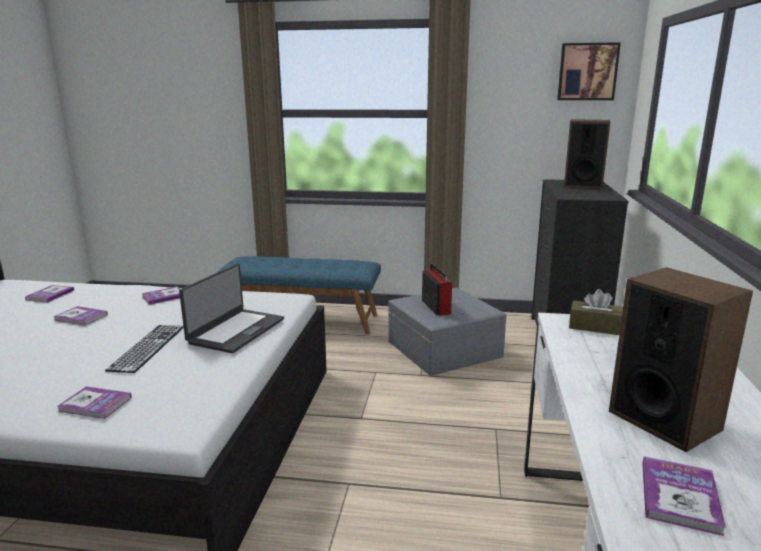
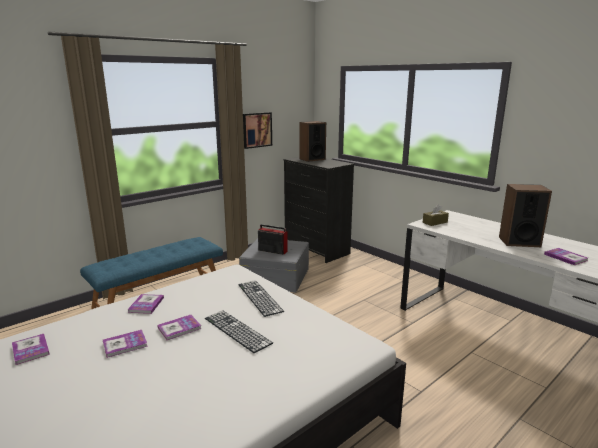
camera: 50 degrees left, 0 degrees up
book [56,387,132,419] -> book moved to [157,315,202,340]
laptop [179,264,284,353] -> keyboard [238,280,284,317]
picture [557,42,621,100] -> picture moved to [243,112,272,149]

